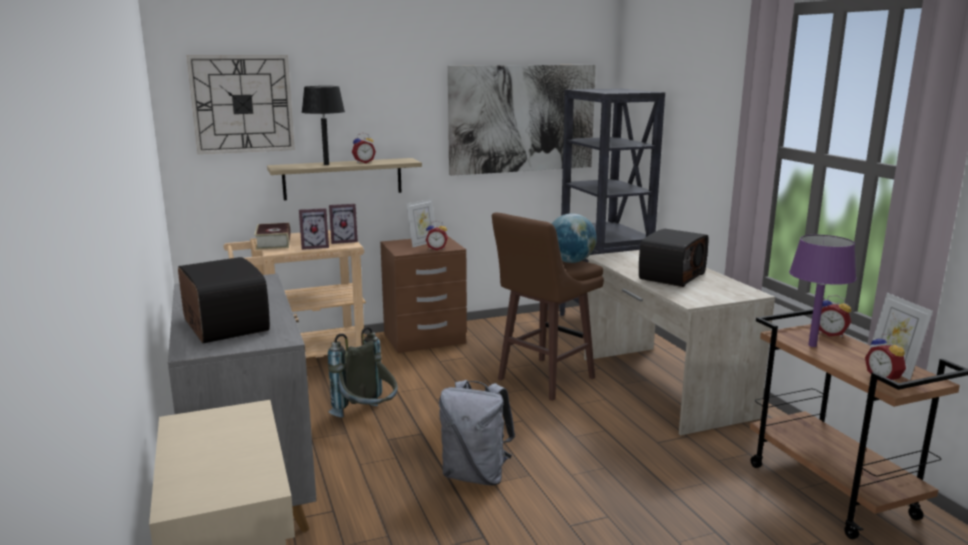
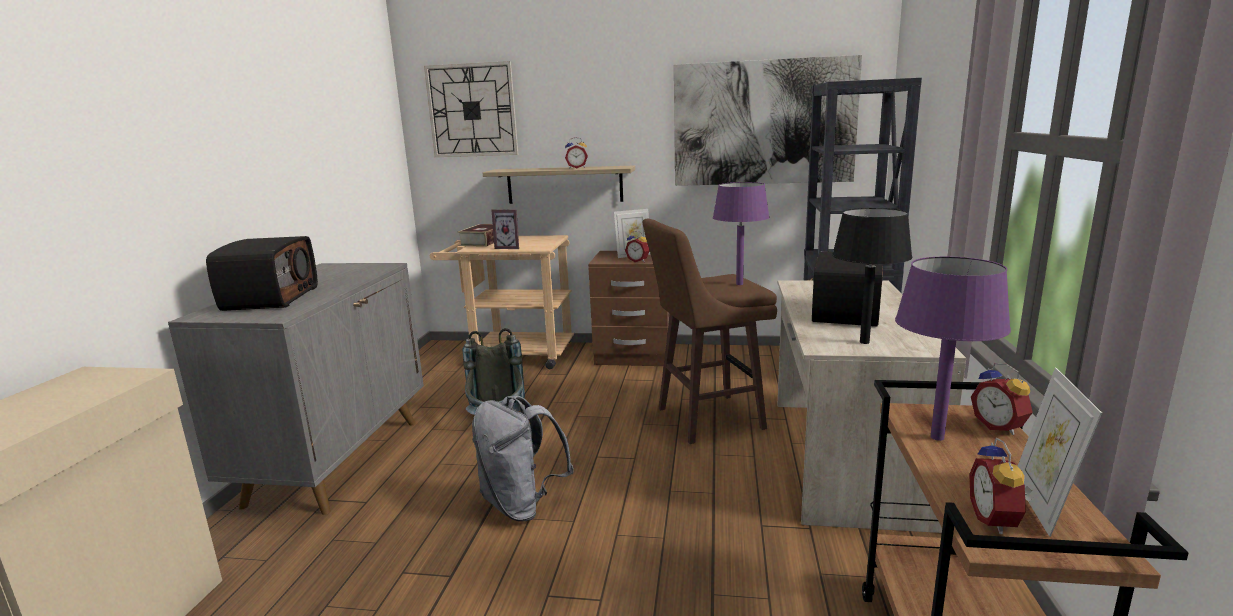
camera: 30 degrees right, 0 degrees up
black table lamp [301,86,345,165] -> black table lamp moved to [832,208,913,344]
picture frame [329,204,358,244] -> none
globe [552,213,597,263] -> purple table lamp [713,182,770,285]
radio [639,229,709,287] -> radio turned 135 degrees clockwise [812,252,883,326]

